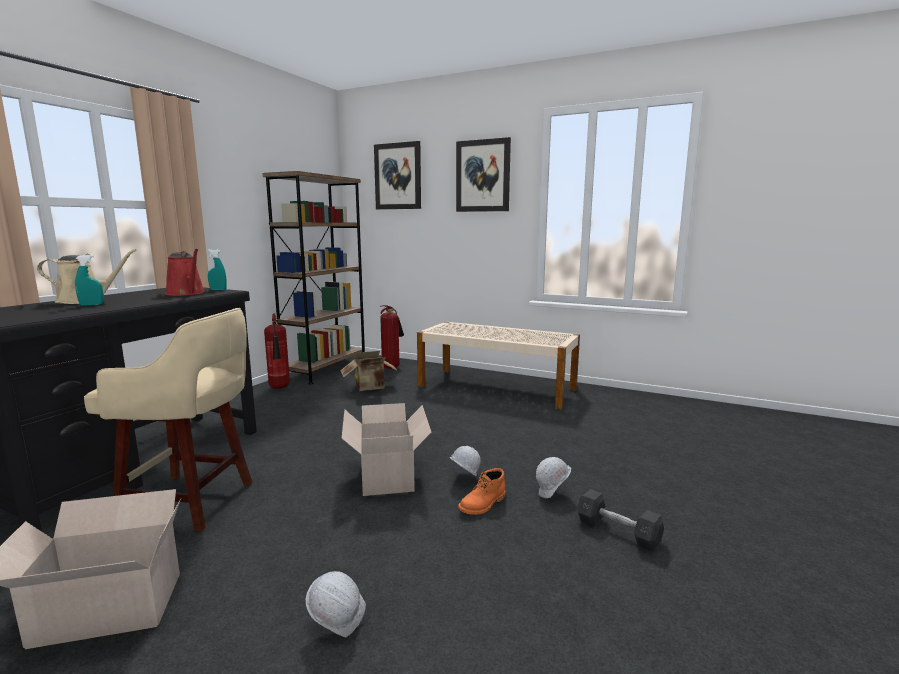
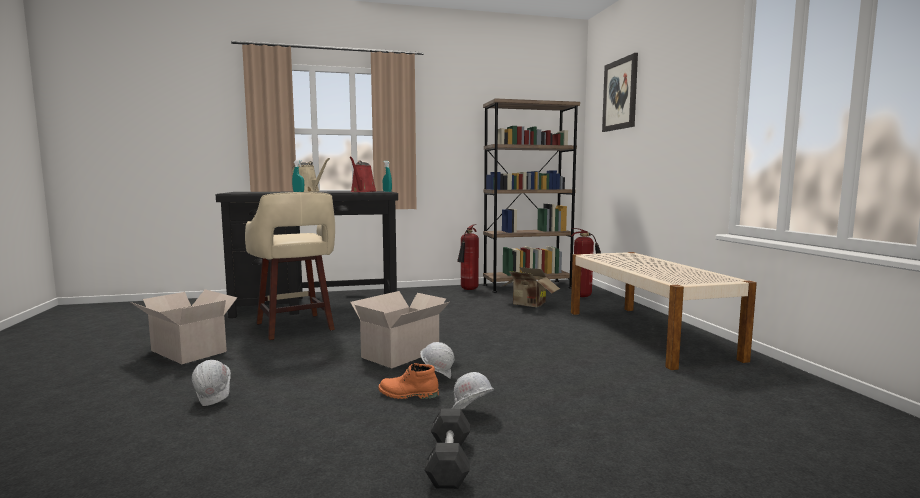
camera: 50 degrees right, 5 degrees down
picture [456,137,511,212] -> none

